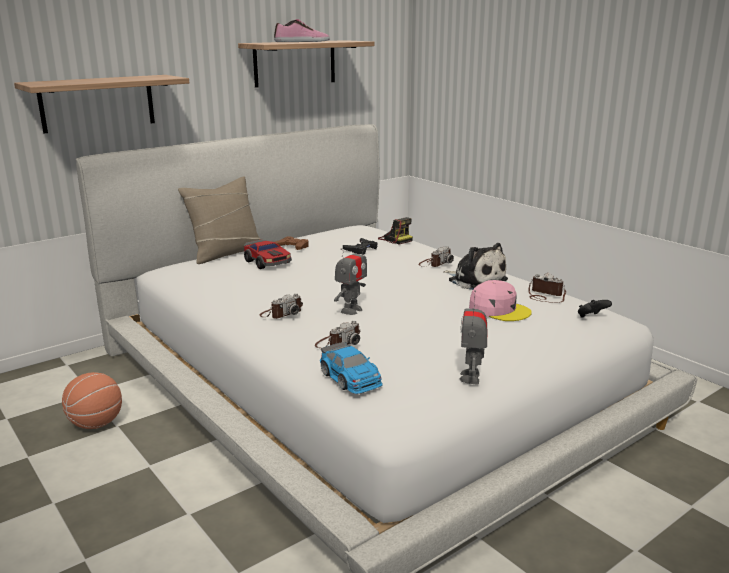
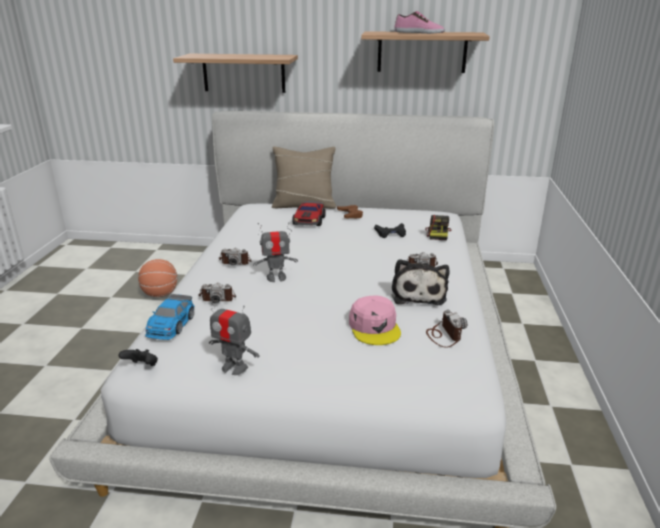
camera: 45 degrees right, 5 degrees up
toy robot [459,290,487,384] -> toy robot turned 120 degrees counterclockwise [209,295,259,375]
black game controller [578,300,612,318] -> black game controller moved to [119,349,158,366]

